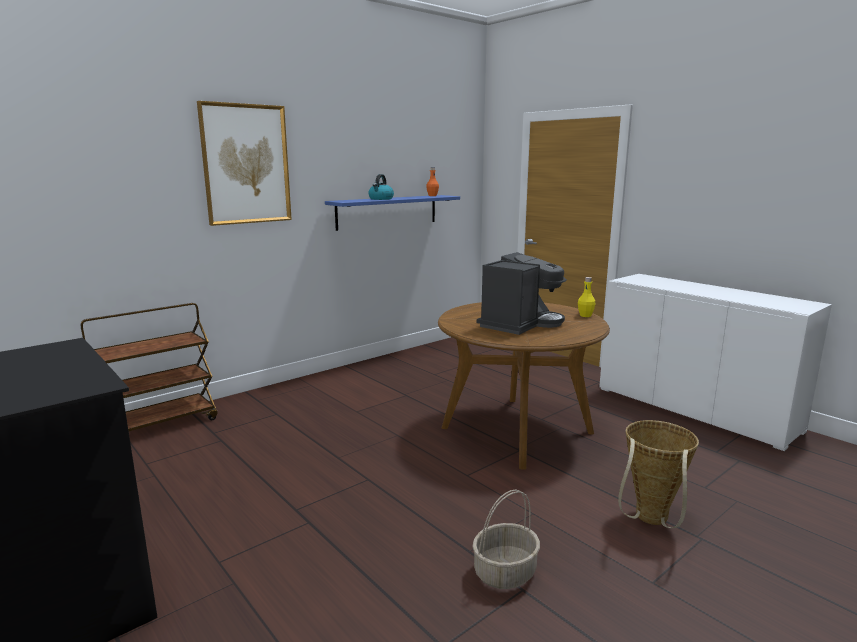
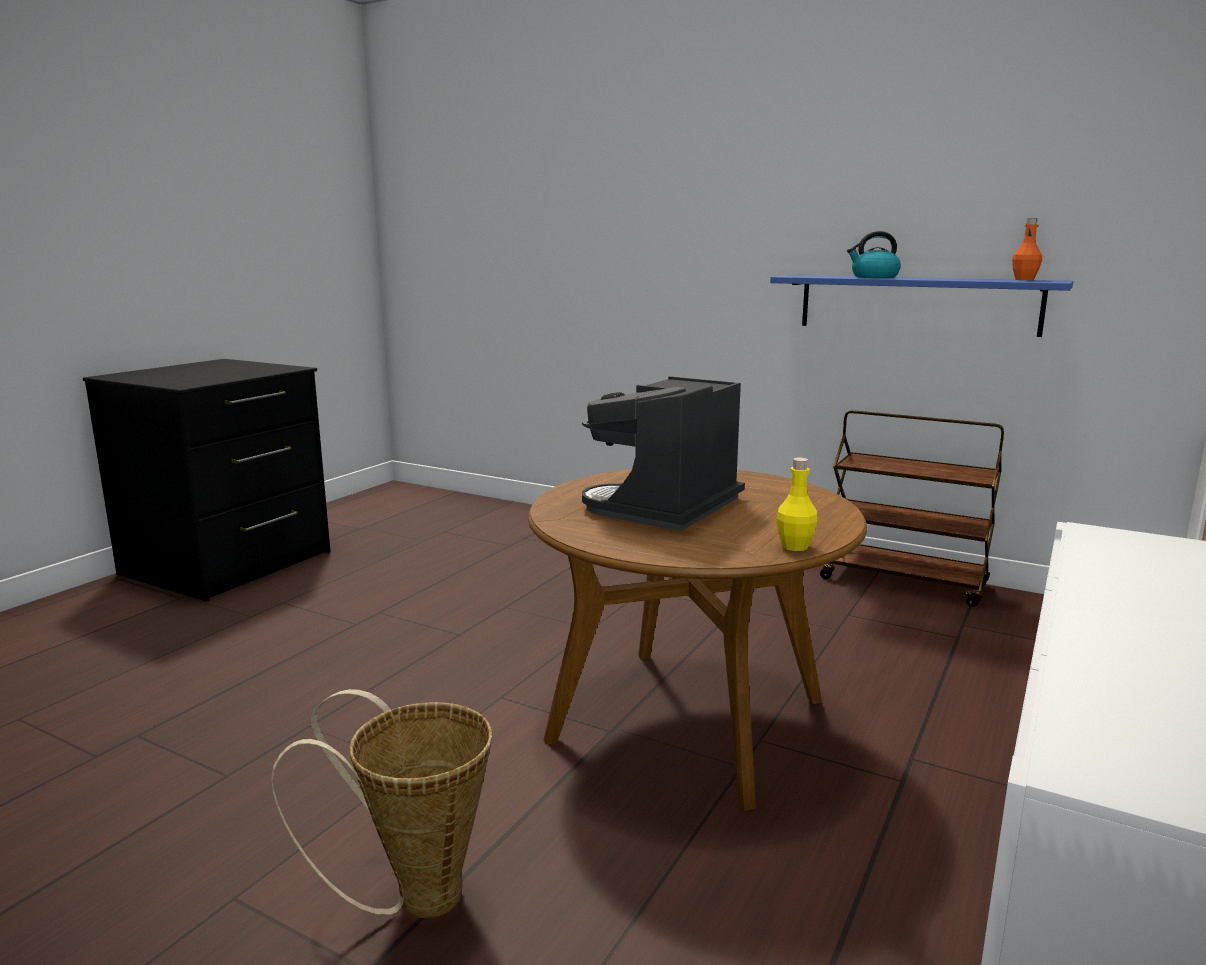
camera: 70 degrees right, 0 degrees up
brown cart [81,303,217,431] -> brown cart moved to [820,410,1004,607]
picture [197,101,292,226] -> none
basket [472,490,540,589] -> none
coffee machine [477,252,567,335] -> coffee machine turned 105 degrees clockwise [582,376,745,531]

